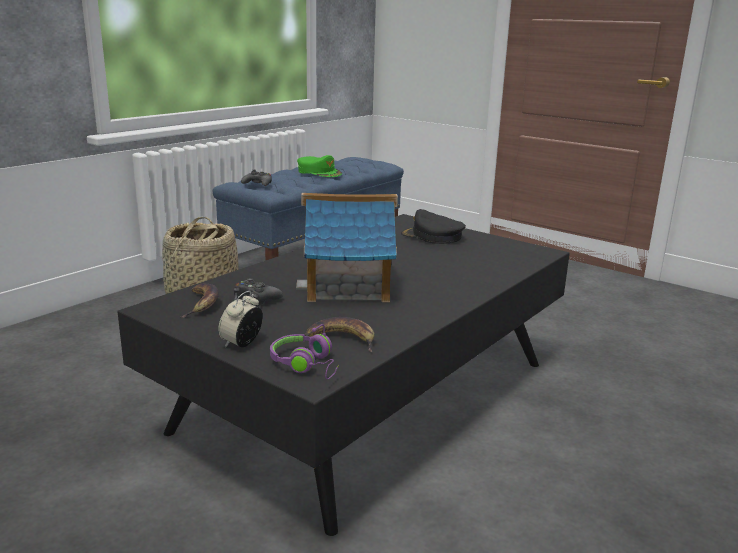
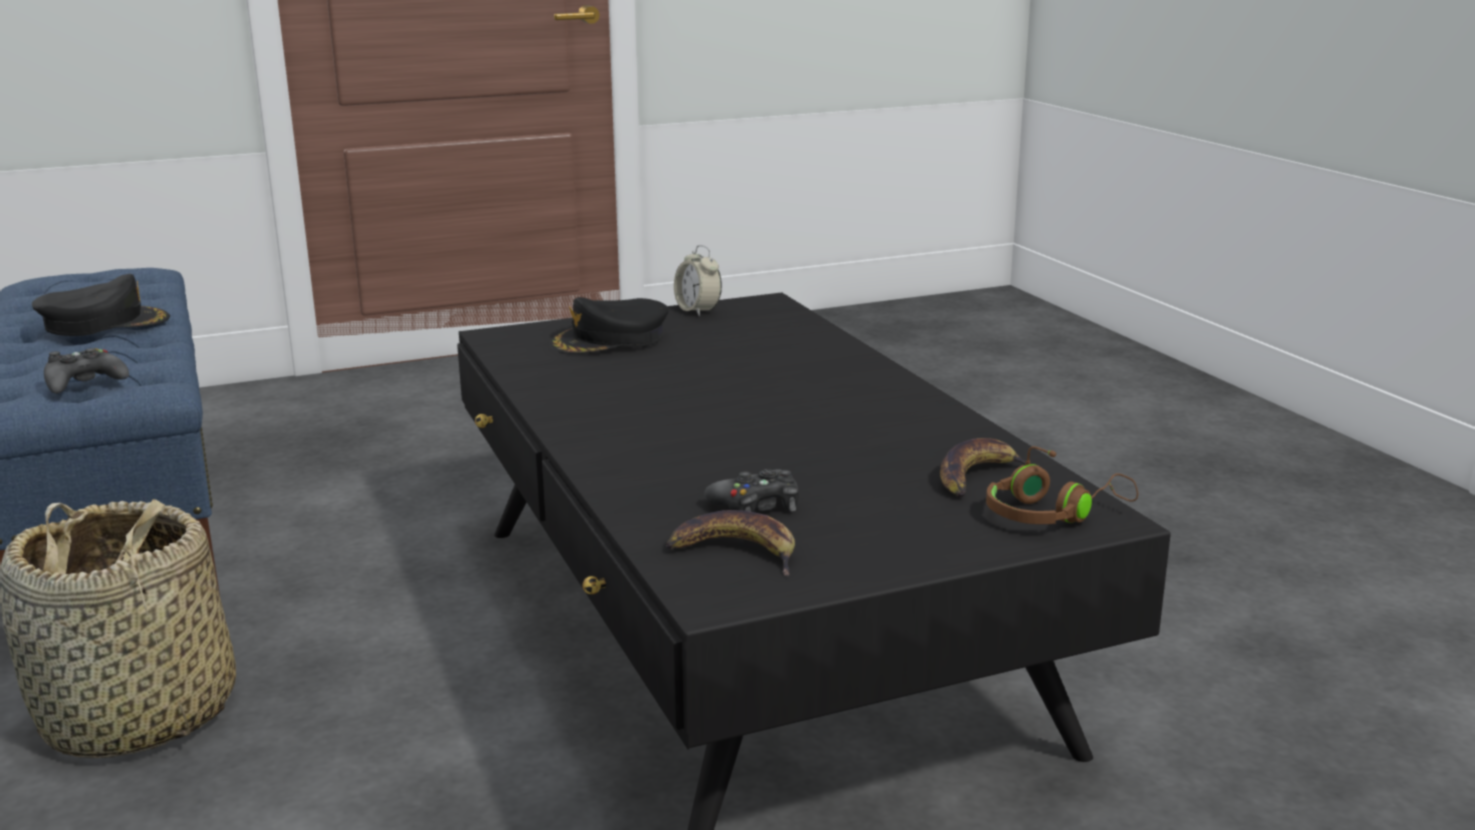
camera: 60 degrees left, 0 degrees up
alarm clock [218,291,263,347] -> alarm clock moved to [674,245,722,316]
purple headphones [270,324,339,379] -> brown headphones [986,446,1138,524]
toy house [296,193,398,302] -> none
green cap [297,155,342,177] -> black cap [32,274,170,336]

